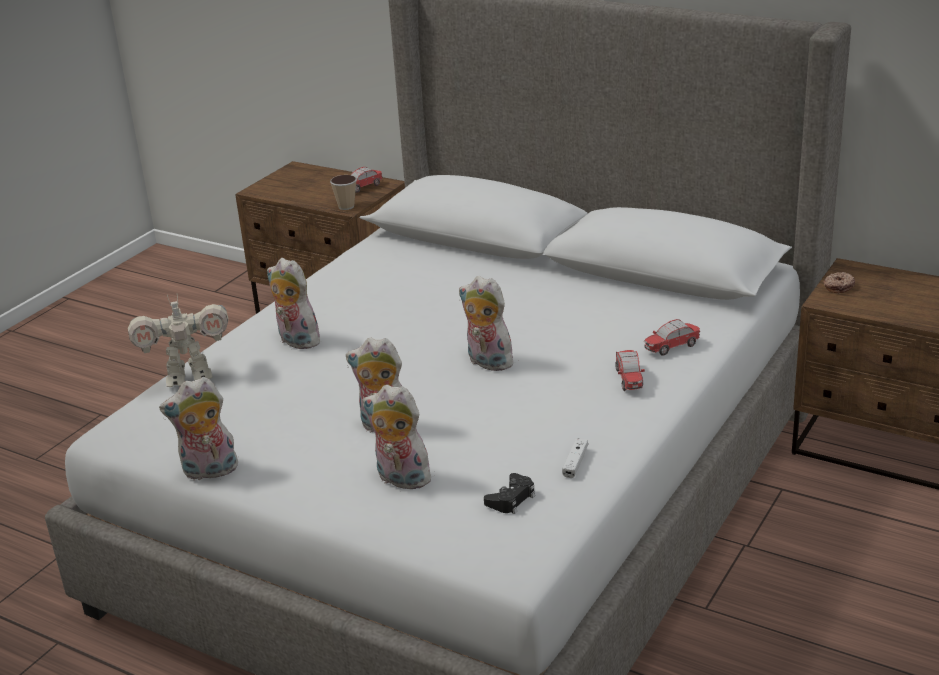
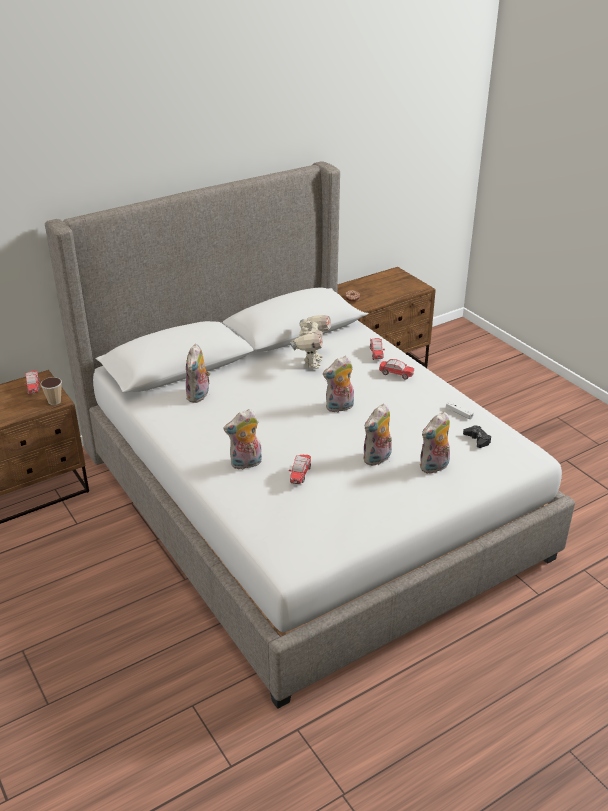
camera: 65 degrees left, 5 degrees up
toy robot [128,295,228,387] -> toy robot moved to [290,315,331,369]
plush toy [159,377,238,480] -> plush toy moved to [186,344,211,403]
none -> toy car [289,455,311,484]

